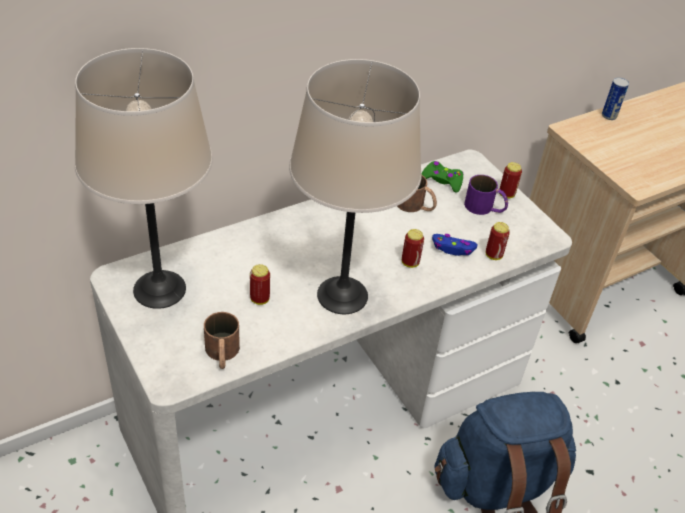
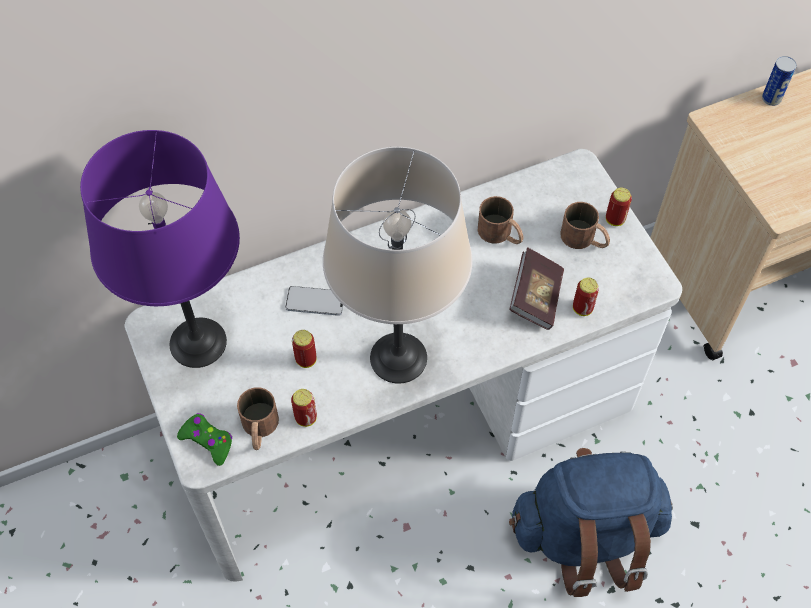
camera: 10 degrees right, 15 degrees up
beige table lamp [75,48,213,309] -> purple table lamp [80,130,240,368]
can [402,229,424,268] -> can moved to [291,389,317,427]
green game controller [422,161,463,193] -> green game controller moved to [177,413,232,466]
blue game controller [432,234,477,256] -> book [509,247,564,330]
purple mug [464,175,508,215] -> brown mug [560,202,610,249]
none -> phone [285,286,343,316]

